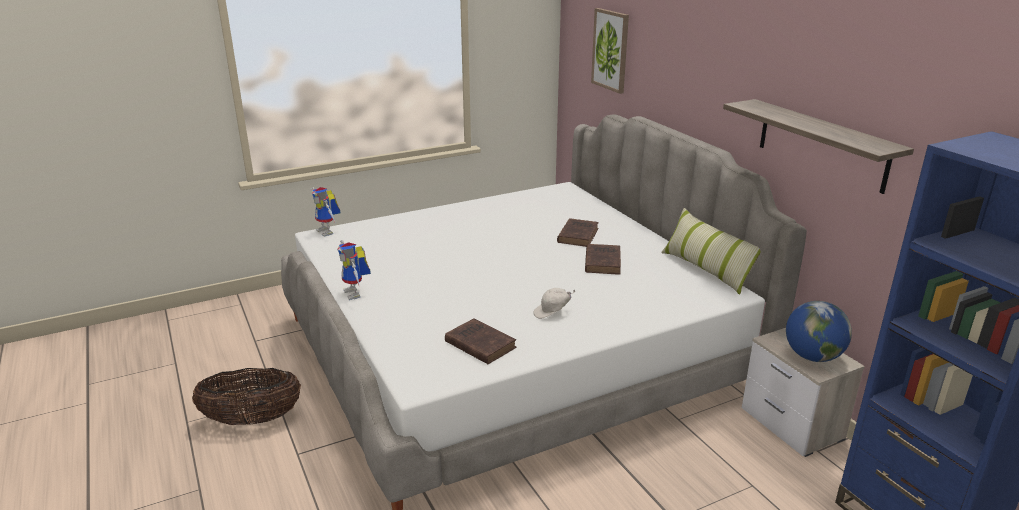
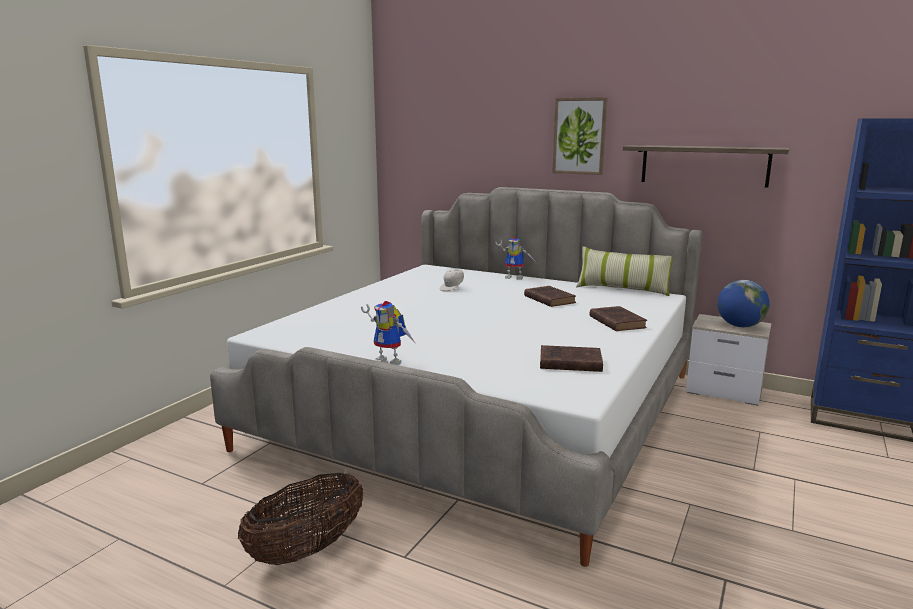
camera: 35 degrees left, 10 degrees down
toy robot [310,187,340,237] -> toy robot moved to [495,237,535,280]
white cap [533,288,575,319] -> white cap moved to [439,269,464,291]
brown book [557,218,599,247] -> brown book moved to [590,306,647,331]
picture [591,8,629,94] -> picture moved to [552,97,608,175]

